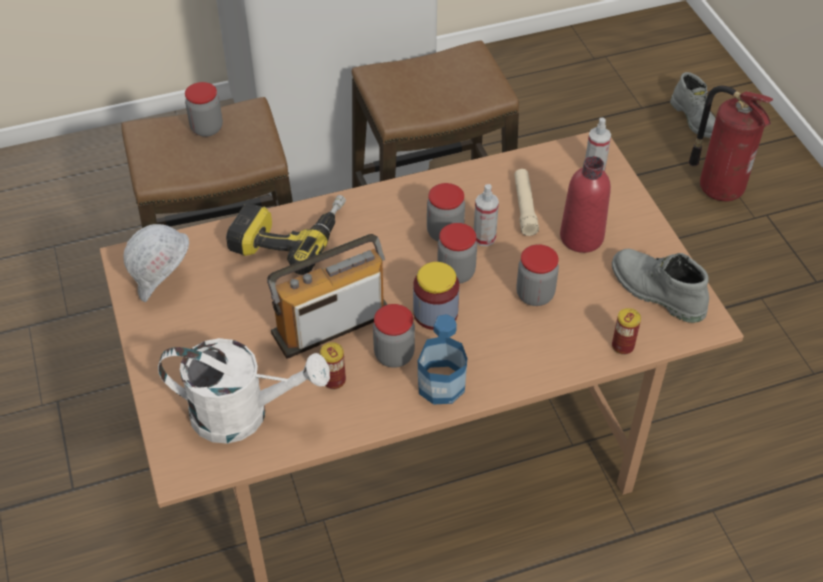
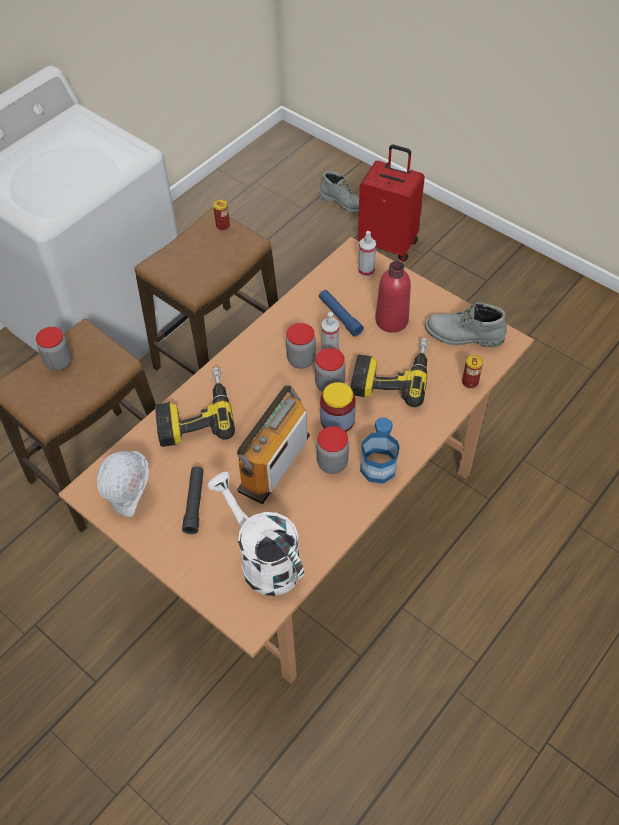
camera: 30 degrees left, 5 degrees up
white watering can [158,338,330,444] -> white watering can turned 105 degrees counterclockwise [207,472,304,596]
can [320,342,346,389] -> can moved to [213,199,230,231]
beige flashlight [514,169,539,236] -> blue flashlight [319,290,364,337]
jar [516,244,559,306] -> power drill [351,338,429,407]
fire extinguisher [688,86,773,201] -> red suitcase [358,145,425,261]
none -> black flashlight [182,466,204,534]

